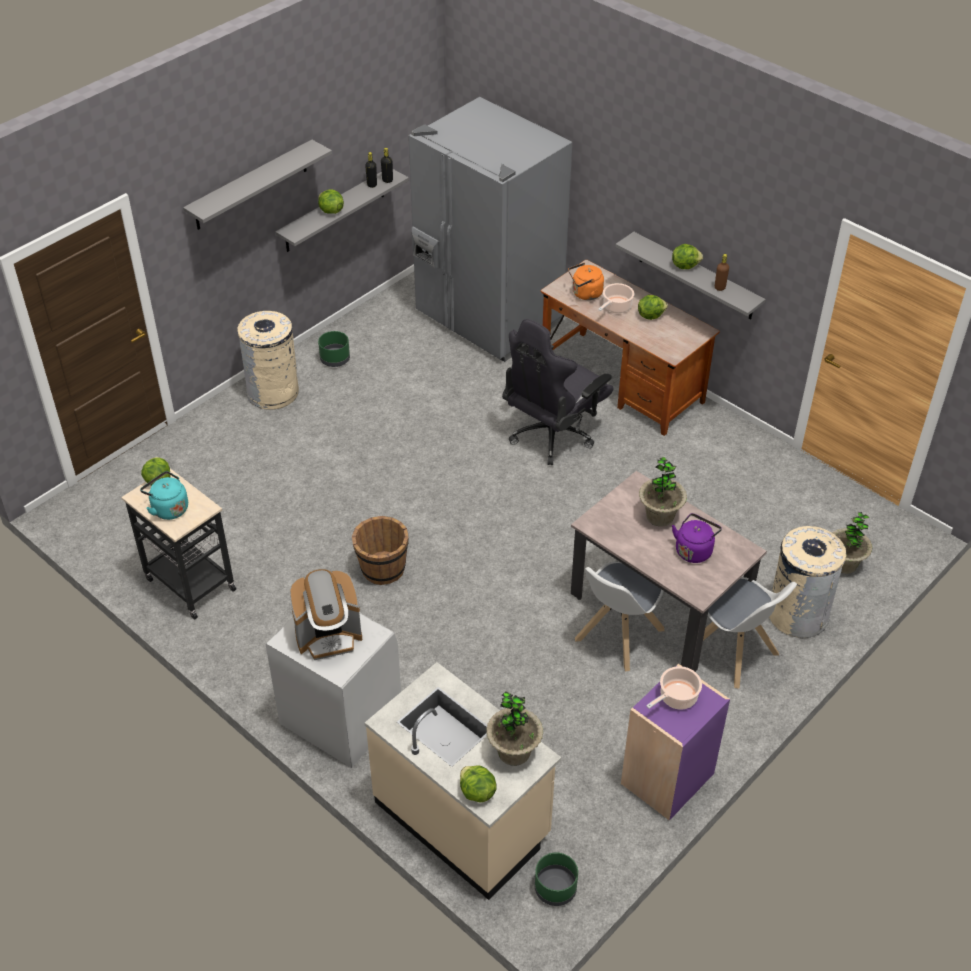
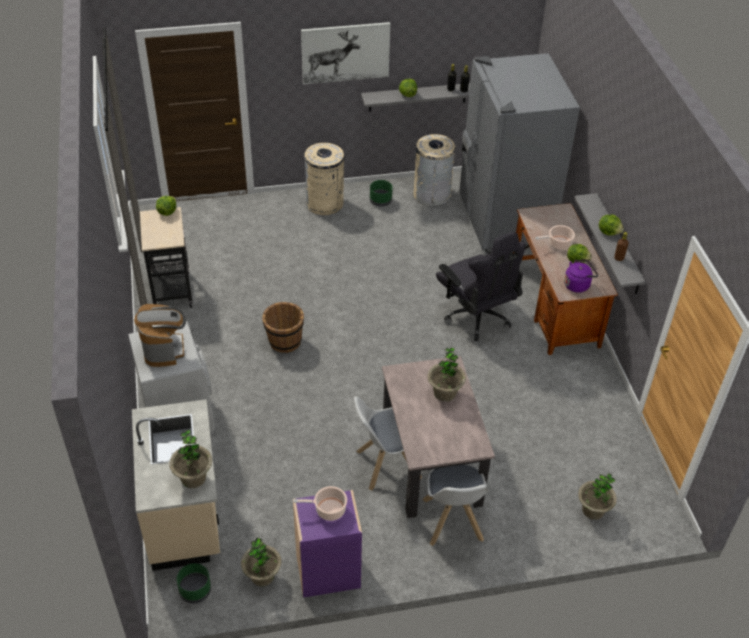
camera: 35 degrees right, 0 degrees up
turquoise kettle [140,471,188,520] -> none
grey shelf [183,140,332,230] -> picture [301,22,390,84]
coffee machine [289,569,362,660] -> coffee machine turned 120 degrees counterclockwise [134,304,186,367]
lettuce [460,766,497,803] -> none
black office chair [502,319,614,465] -> black office chair turned 105 degrees counterclockwise [436,232,526,342]
orange kettle [568,263,604,300] -> none
purple kettle [672,513,722,563] -> purple kettle moved to [564,259,598,293]
beige trash can [769,526,846,638] -> beige trash can moved to [413,134,455,207]
none -> potted plant [241,537,282,586]

